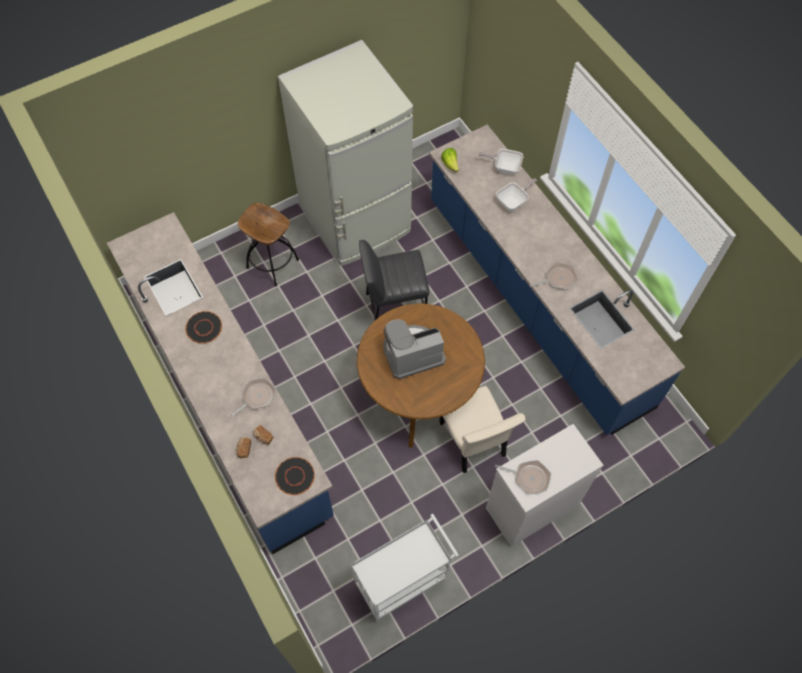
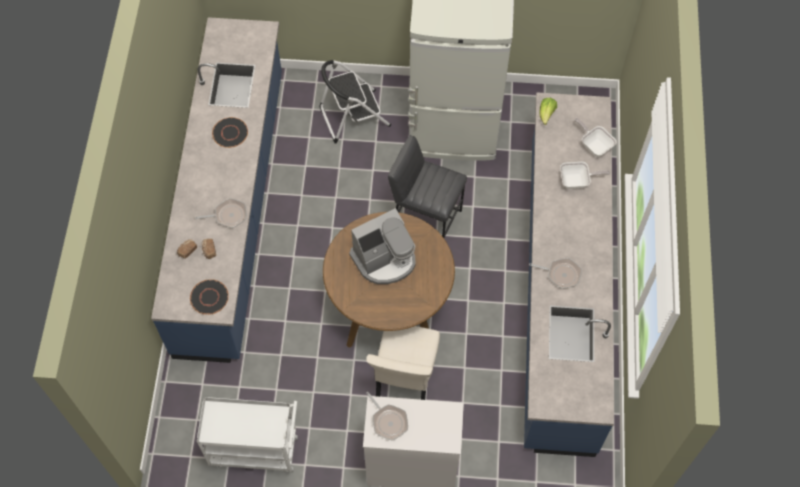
camera: 35 degrees right, 0 degrees up
brown stool [238,203,299,286] -> step ladder [319,60,391,144]
coffee machine [383,319,446,379] -> coffee machine turned 135 degrees clockwise [349,208,416,284]

